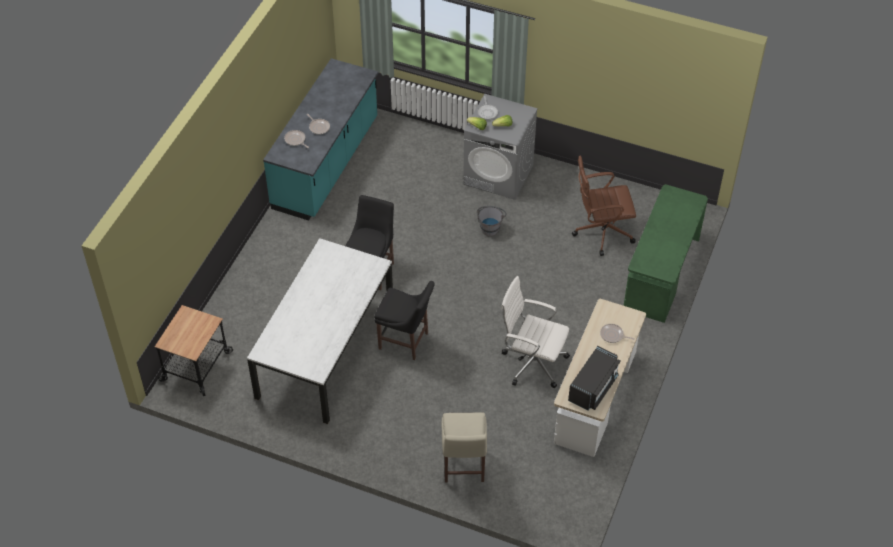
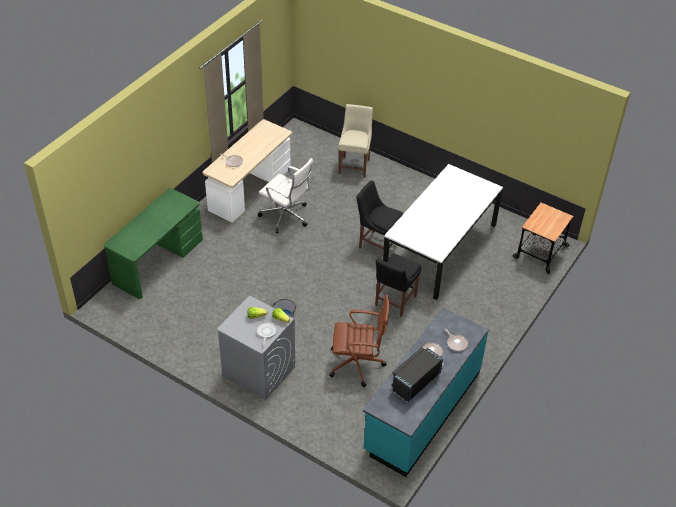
camera: 170 degrees left, 5 degrees down
black microwave [568,346,621,411] -> black microwave moved to [391,347,443,402]
brown office chair [572,156,636,256] -> brown office chair moved to [329,294,389,387]

